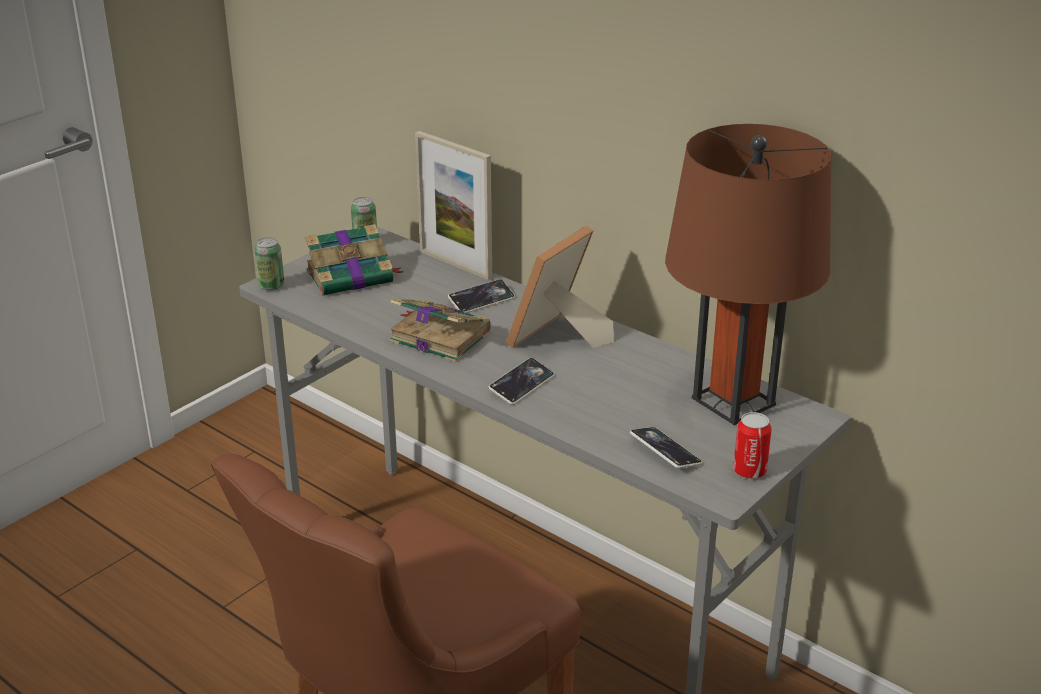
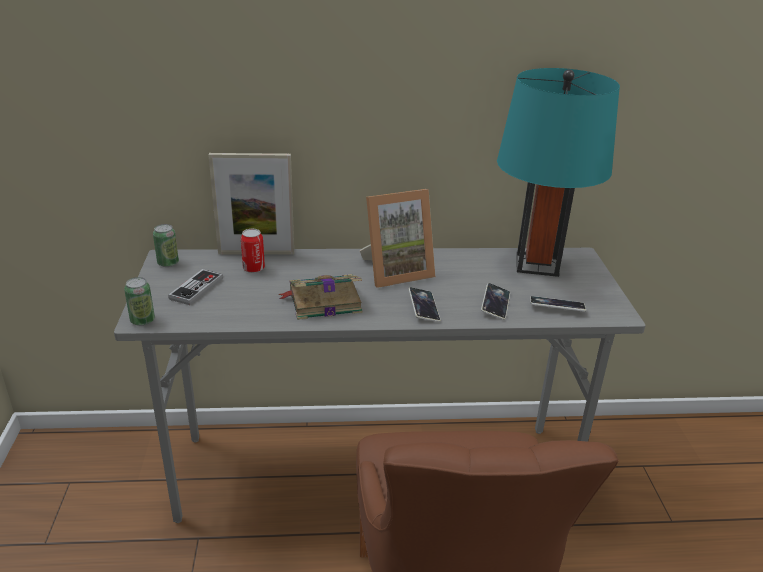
camera: 45 degrees left, 0 degrees up
book [305,224,404,296] -> game controller [168,269,223,305]
phone [448,279,515,313] -> phone moved to [481,283,510,320]
picture frame [506,225,614,348] -> picture frame turned 105 degrees counterclockwise [360,189,435,288]
brown table lamp [665,124,831,425] -> turquoise table lamp [497,68,620,277]
can [733,412,771,479] -> can moved to [241,229,265,273]

